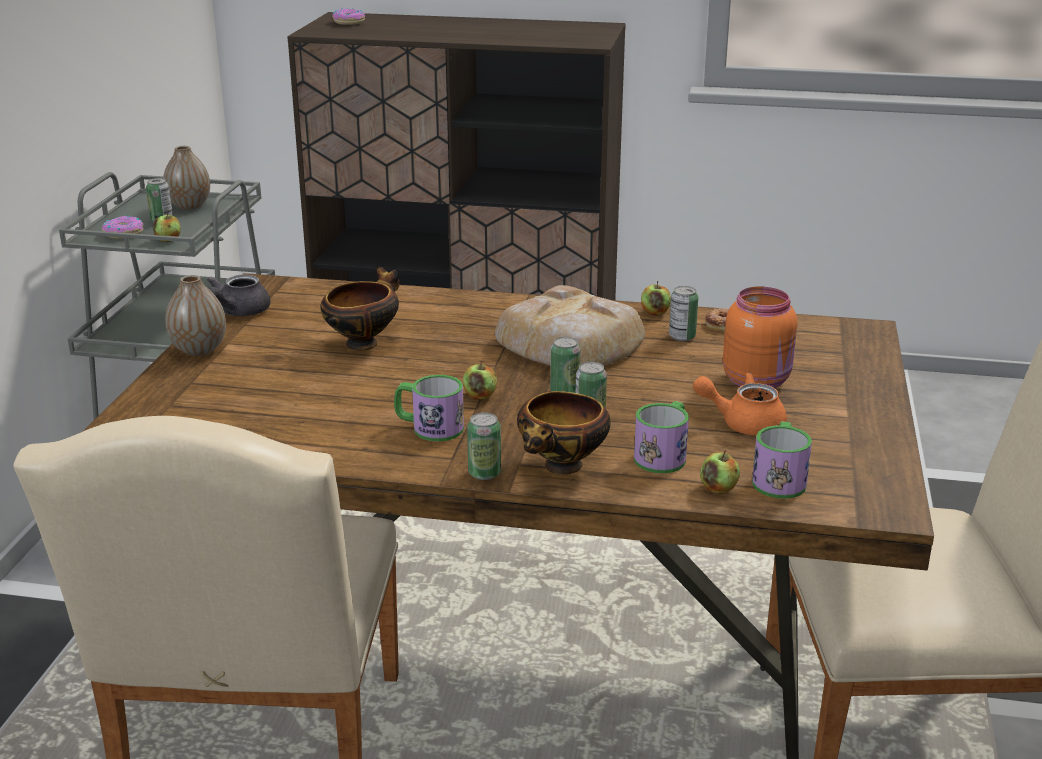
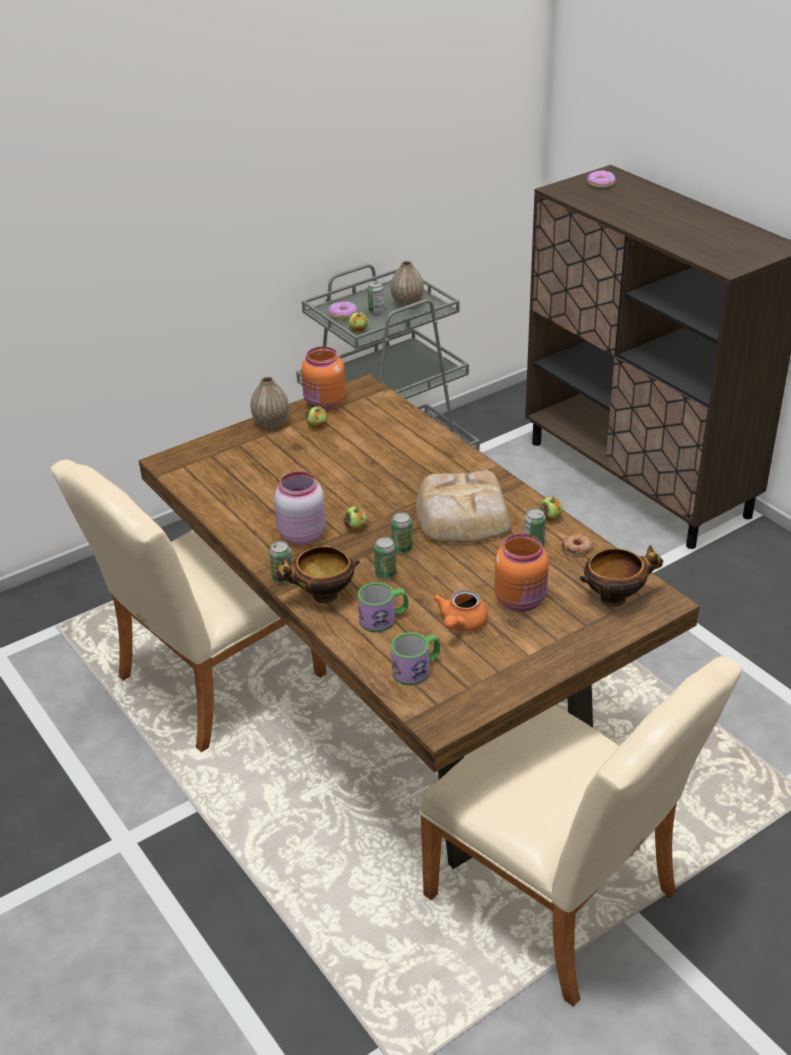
camera: 45 degrees right, 10 degrees up
grey teapot [207,274,270,316] -> orange jar [301,346,345,410]
bowl [321,266,399,351] -> bowl moved to [580,545,663,607]
mug [394,375,464,441] -> pink jar [274,472,326,545]
orange teapot [693,372,787,436] -> orange teapot turned 120 degrees counterclockwise [433,590,488,631]
apple [700,450,740,494] -> apple moved to [306,406,327,428]

